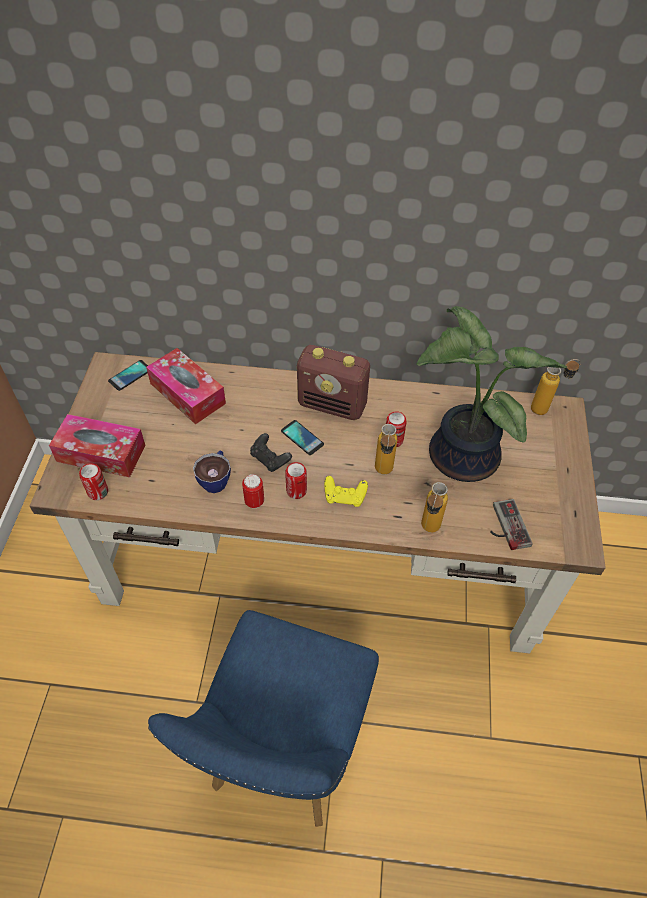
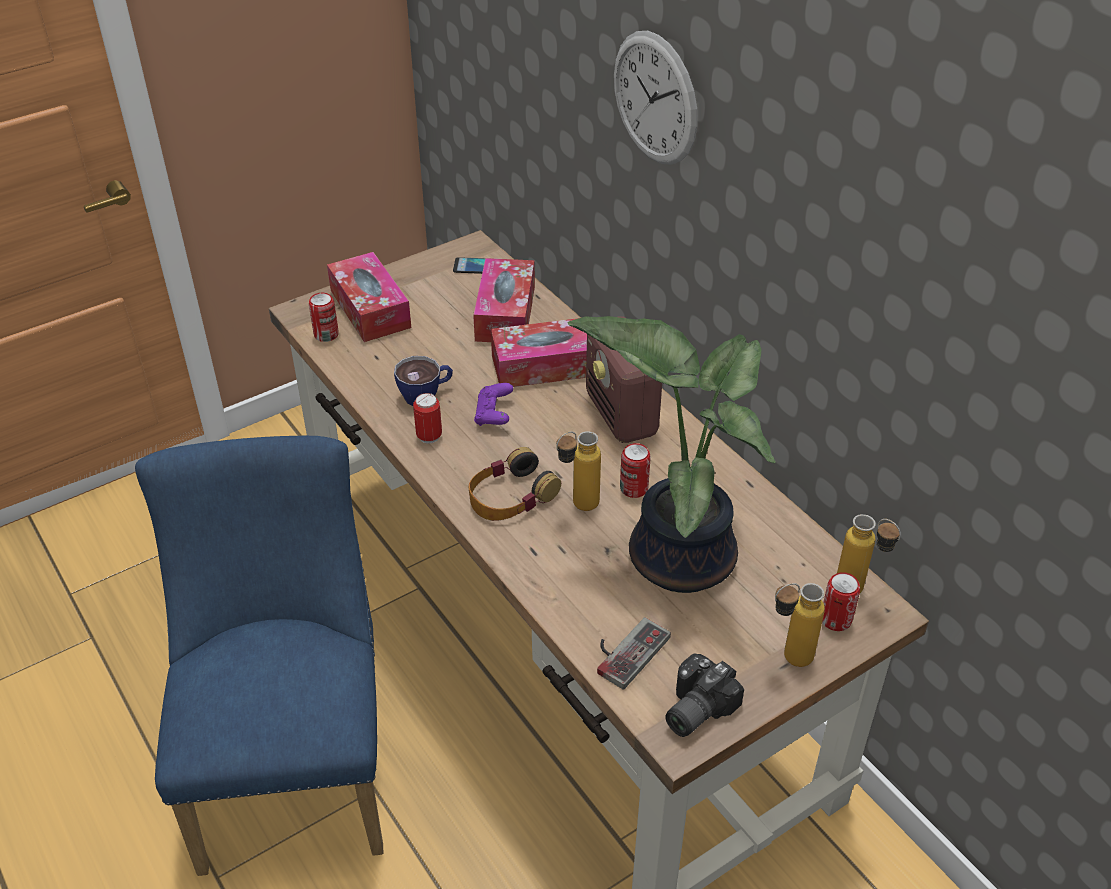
camera: 50 degrees right, 10 degrees down
blue chair [148,610,379,827] -> blue chair turned 105 degrees clockwise [135,436,383,876]
black game controller [250,433,292,472] -> purple game controller [474,383,513,426]
phone [281,420,324,455] -> none
can [285,462,307,499] -> can moved to [822,572,860,631]
yellow game controller [324,476,368,507] -> headphones [468,447,561,521]
bottle [421,482,448,533] -> bottle moved to [775,583,825,667]
none -> tissue box [491,318,587,387]
none -> wall clock [614,31,697,165]
none -> camera [665,654,744,737]

